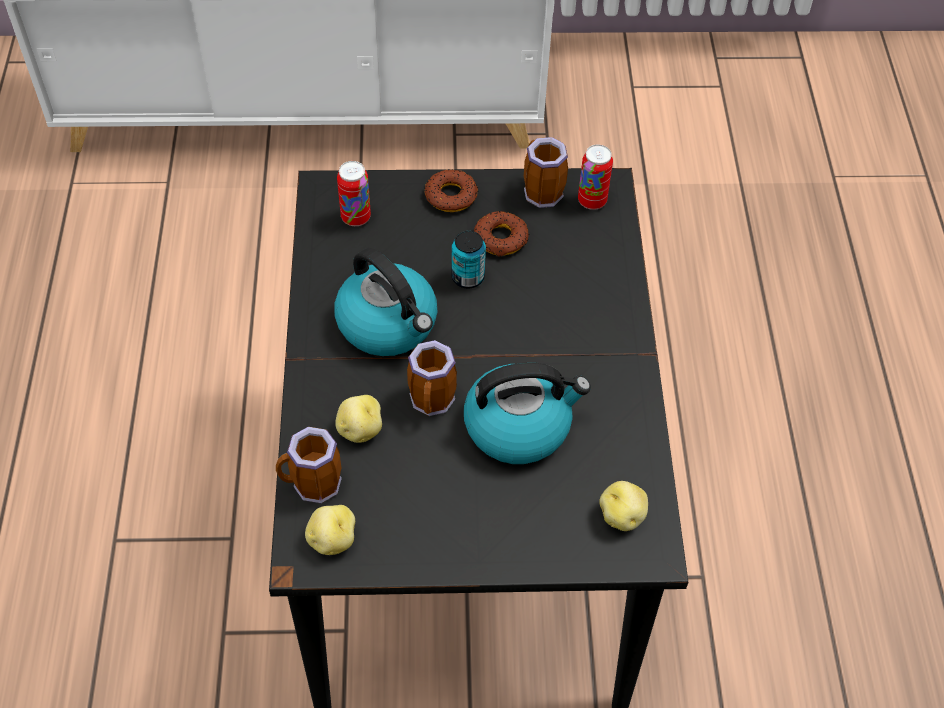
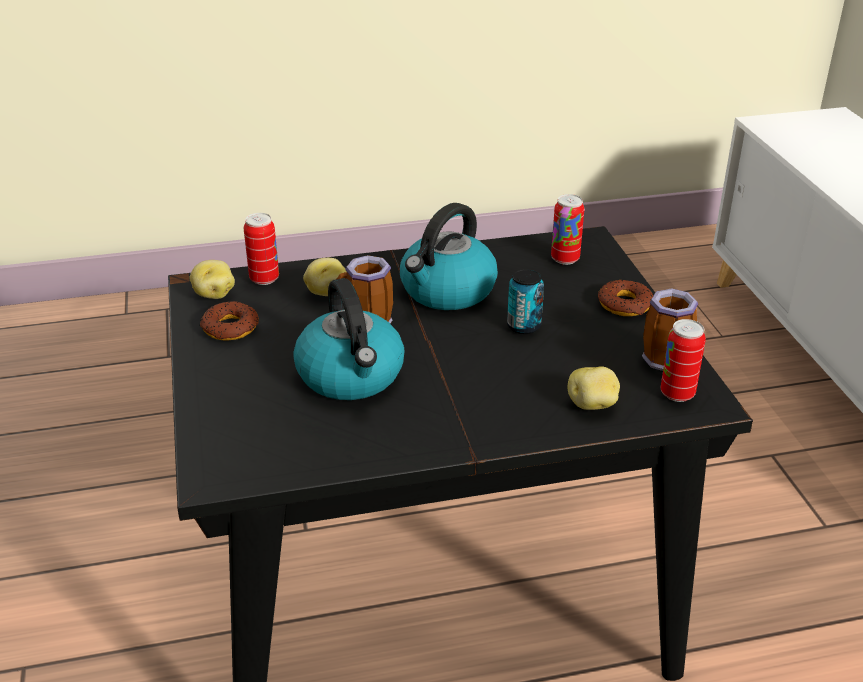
camera: 80 degrees right, 20 degrees down
mug [276,427,342,503] -> can [244,213,279,285]
donut [474,211,529,257] -> donut moved to [199,301,259,341]
potato [599,481,648,531] -> potato moved to [568,366,620,410]

